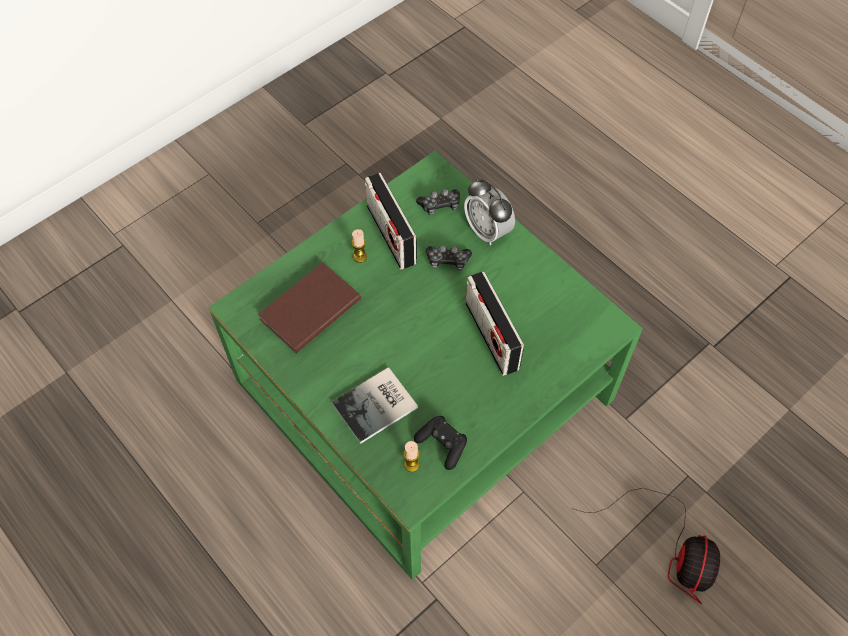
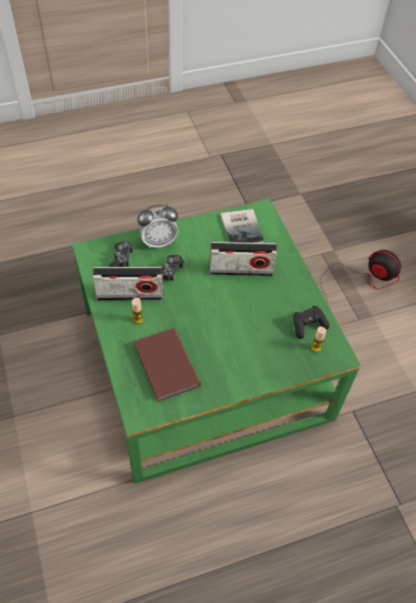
camera: 70 degrees left, 5 degrees down
book [332,367,418,444] -> book moved to [220,209,264,243]

